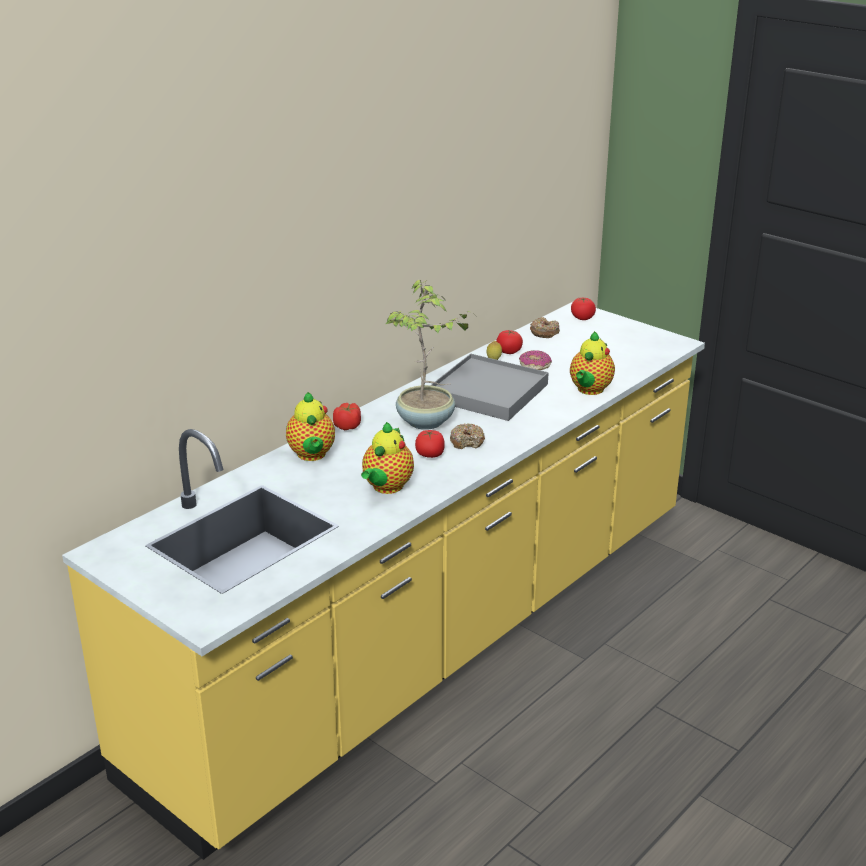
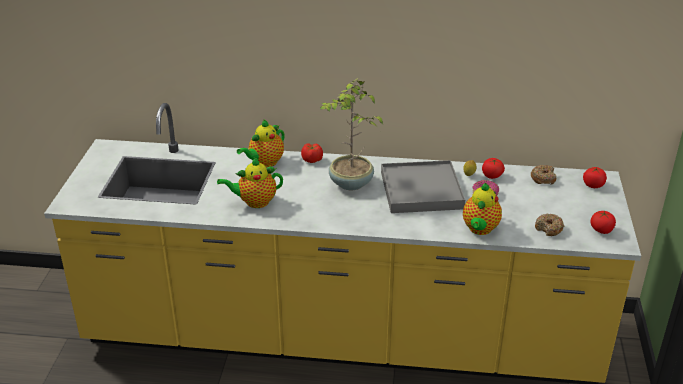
camera: 55 degrees right, 5 degrees up
tomato [415,430,445,458] -> tomato moved to [590,210,616,234]
donut [450,423,485,449] -> donut moved to [535,214,564,236]
teapot [570,331,615,395] -> teapot turned 60 degrees counterclockwise [463,183,502,235]

